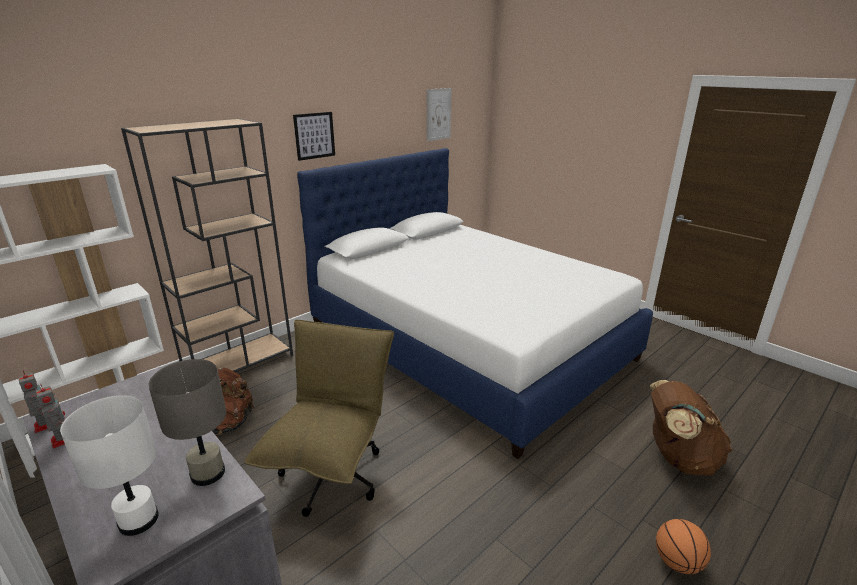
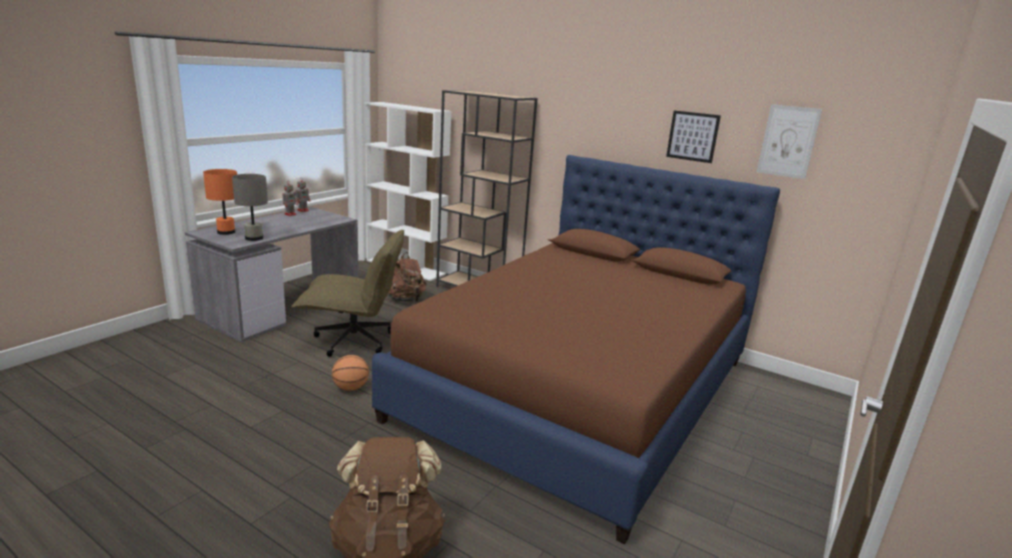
camera: 75 degrees right, 5 degrees down
white table lamp [60,395,159,536] -> orange table lamp [203,169,237,235]
picture [293,112,335,161] -> picture moved to [666,110,721,163]
white bed [297,148,653,459] -> brown bed [372,155,780,544]
basketball [656,519,711,574] -> basketball moved to [332,355,369,391]

